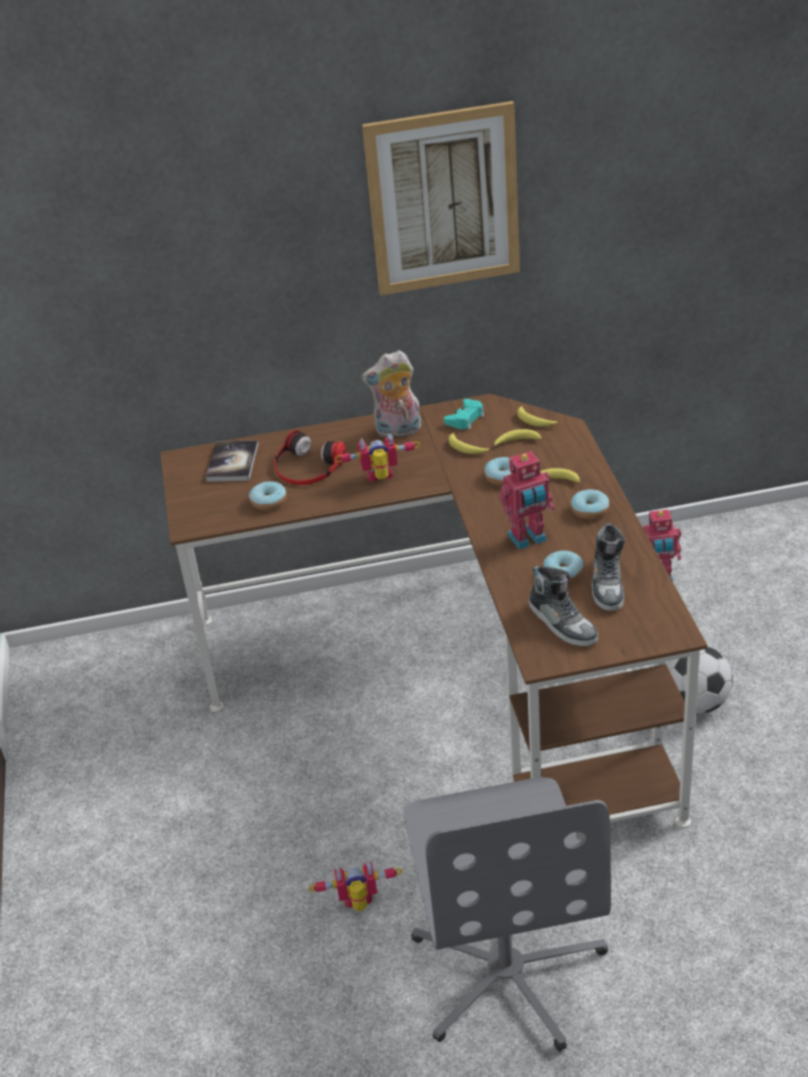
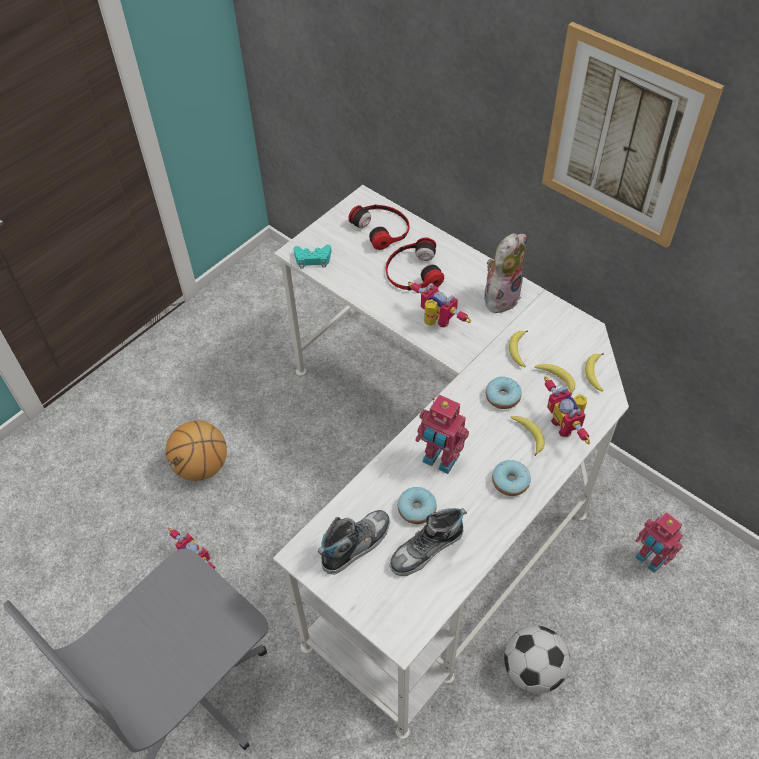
camera: 50 degrees right, 15 degrees up
brown desk [160,394,707,828] -> white desk [273,185,629,739]
book [205,440,258,482] -> headphones [349,205,410,250]
donut [249,481,287,510] -> none
plush toy [361,350,421,438] -> plush toy turned 90 degrees clockwise [484,233,527,316]
turquoise game controller [444,399,485,430] -> turquoise game controller moved to [293,245,331,269]
shoe [529,566,598,647] -> shoe turned 150 degrees counterclockwise [318,510,390,575]
none -> basketball [165,421,227,481]
none -> toy robot [544,376,590,445]

